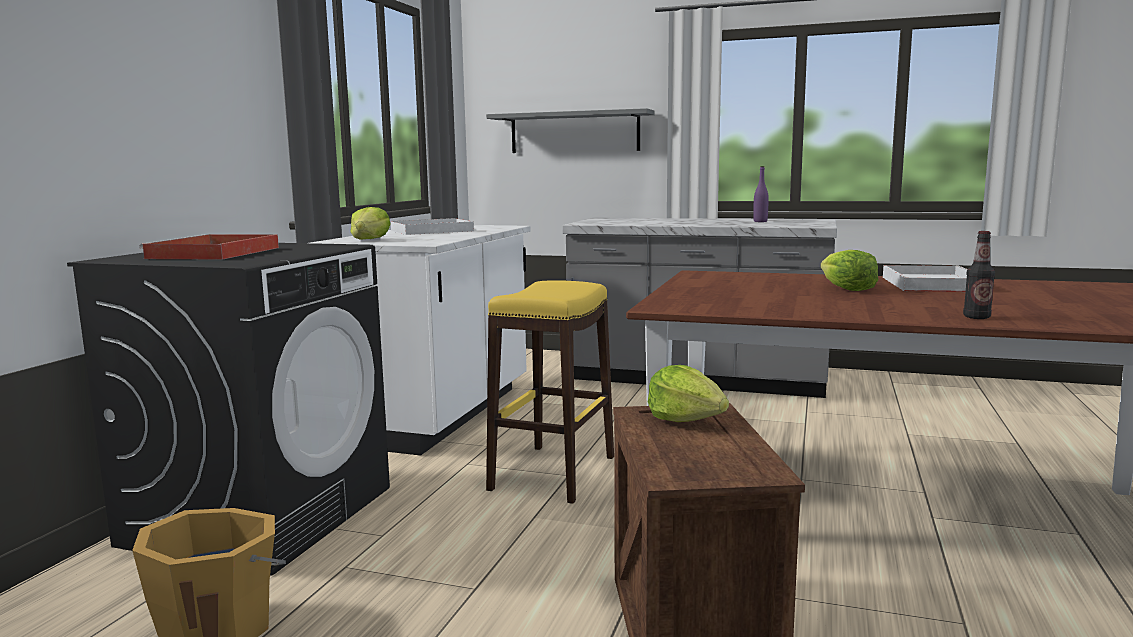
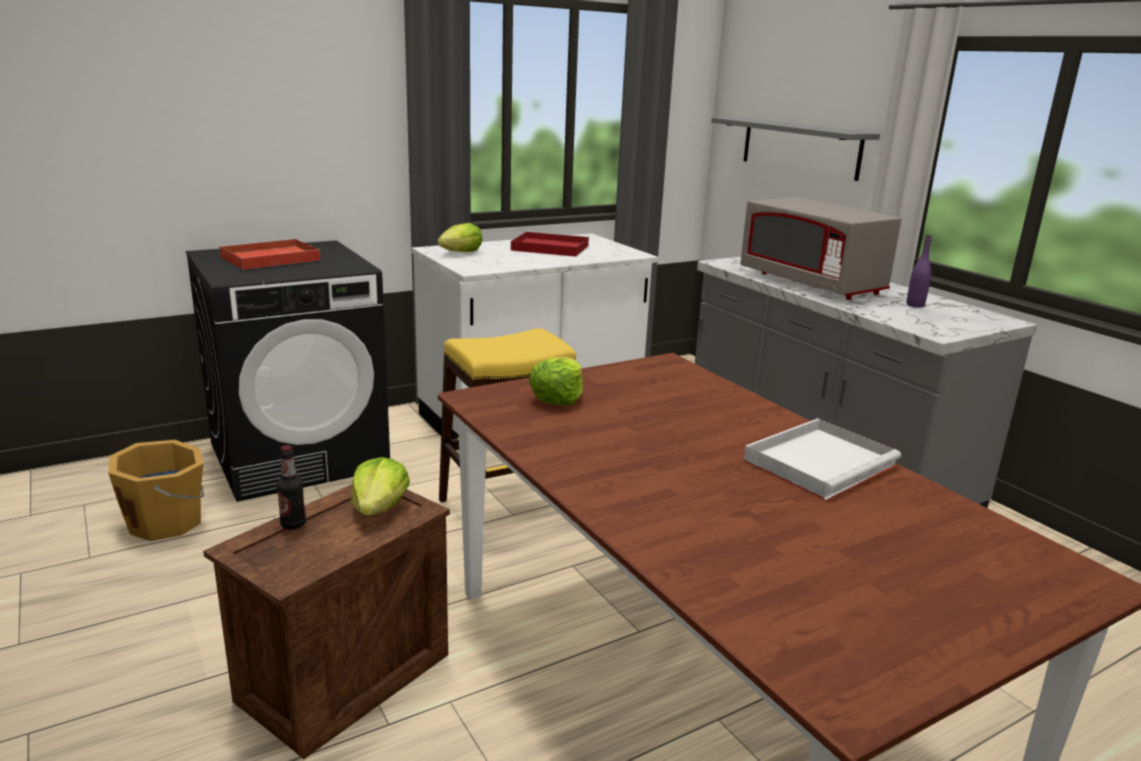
camera: 40 degrees right, 10 degrees up
white tray [390,218,474,235] -> red tray [511,231,589,257]
lettuce [821,250,878,291] -> lettuce moved to [529,357,583,406]
bottle [963,231,995,319] -> bottle moved to [277,445,306,529]
none -> grey microwave [740,197,901,300]

